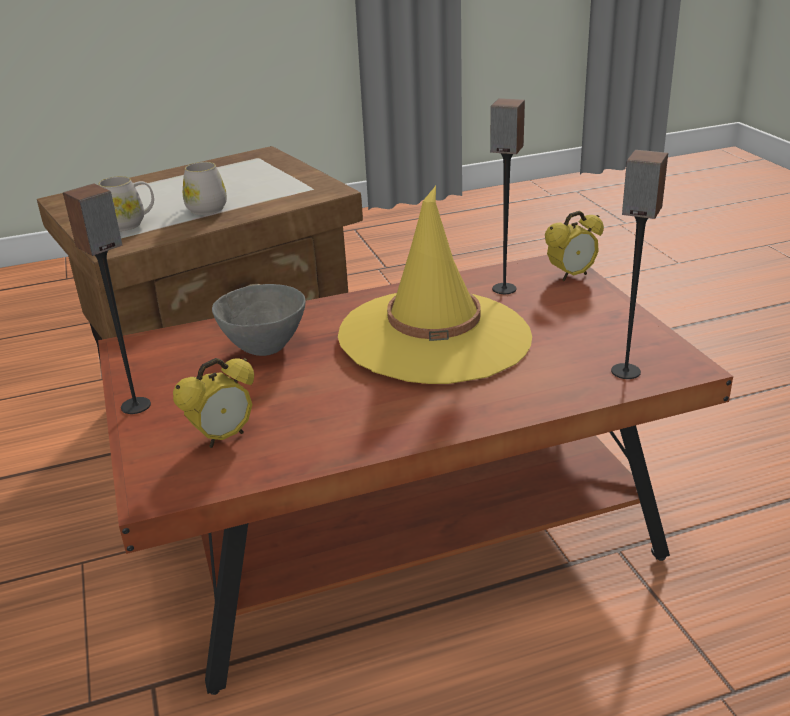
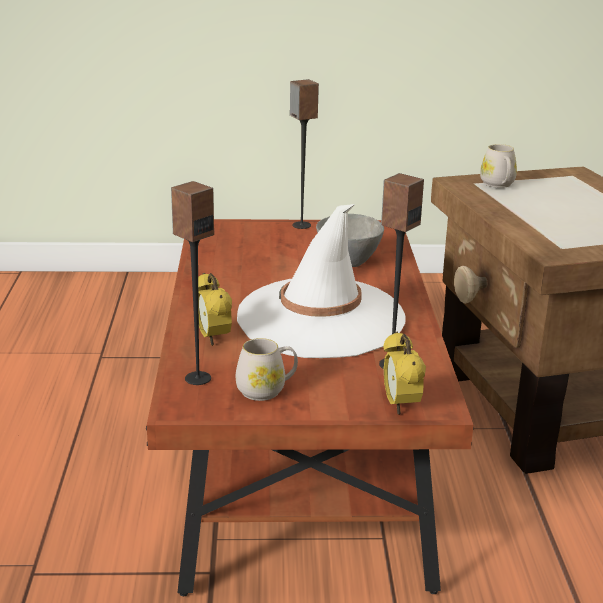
camera: 105 degrees right, 5 degrees down
alarm clock [173,358,254,448] -> alarm clock moved to [198,273,232,346]
white mug [183,162,227,215] -> white mug moved to [236,338,298,401]
yellow hat [338,186,532,384] -> white hat [237,204,405,358]

